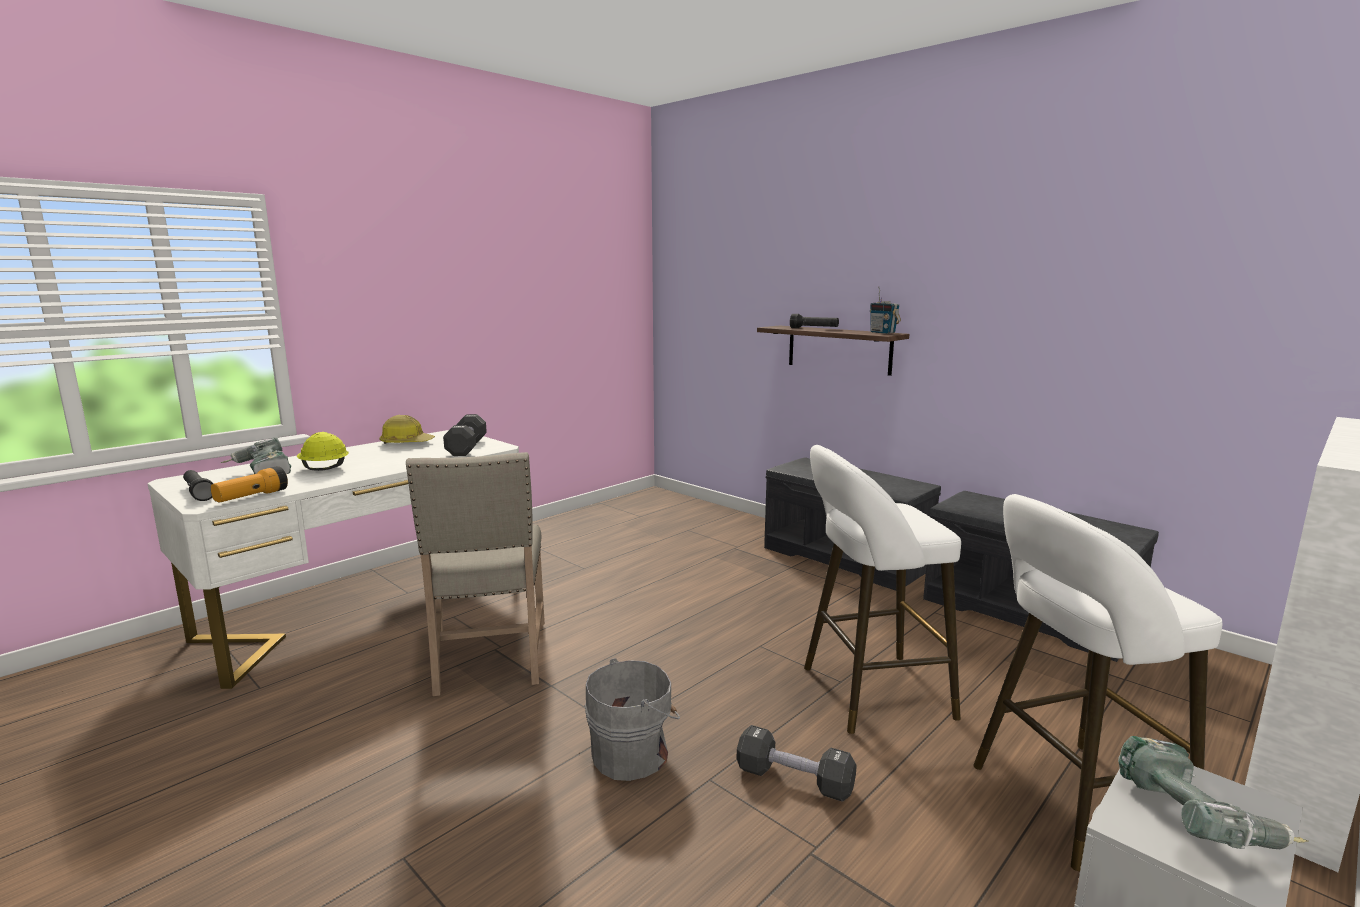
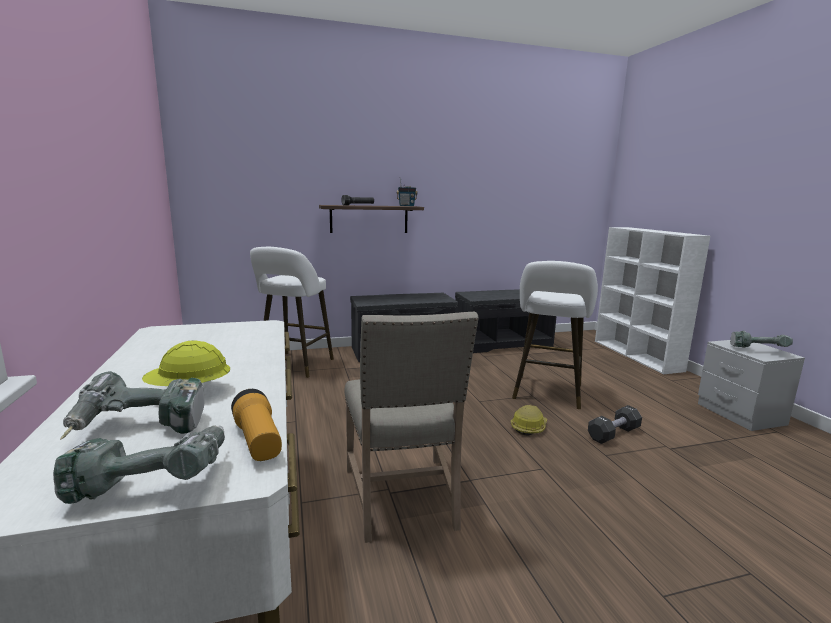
camera: 60 degrees left, 0 degrees up
black flashlight [183,470,213,501] -> power drill [53,425,225,504]
hard hat [379,415,435,444] -> hard hat moved to [511,405,547,436]
beige chair [406,452,545,696] -> beige chair turned 60 degrees clockwise [345,311,479,543]
black dumbbell [443,414,487,456] -> none
grey bucket [585,658,680,781] -> none
white stool [973,494,1222,871] -> white stool moved to [250,247,334,378]

